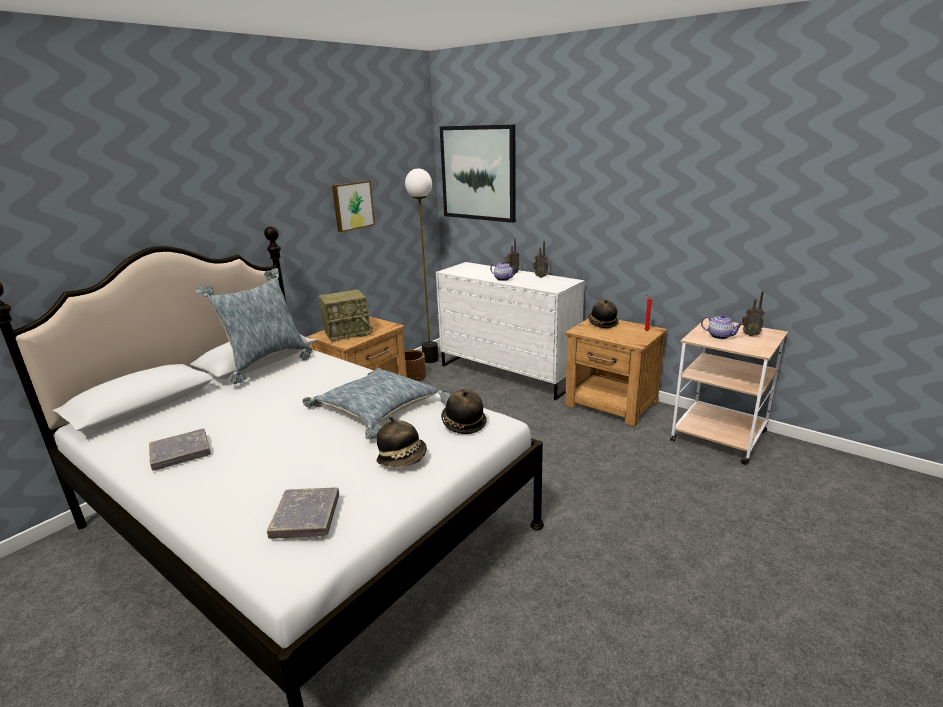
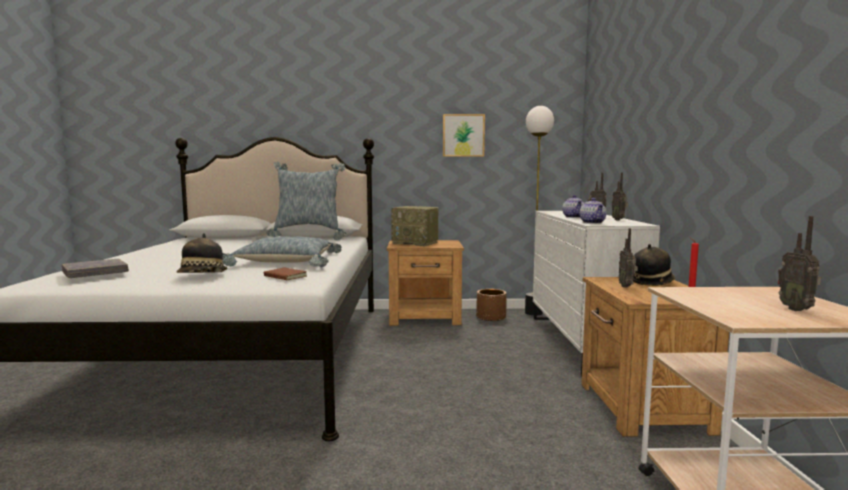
camera: 50 degrees right, 15 degrees down
grey book [149,429,211,471] -> none
picture [440,124,516,223] -> none
hat [441,389,487,434] -> brown book [264,267,307,280]
teapot [701,315,743,339] -> teapot moved to [580,198,607,224]
none -> radio [619,228,638,287]

